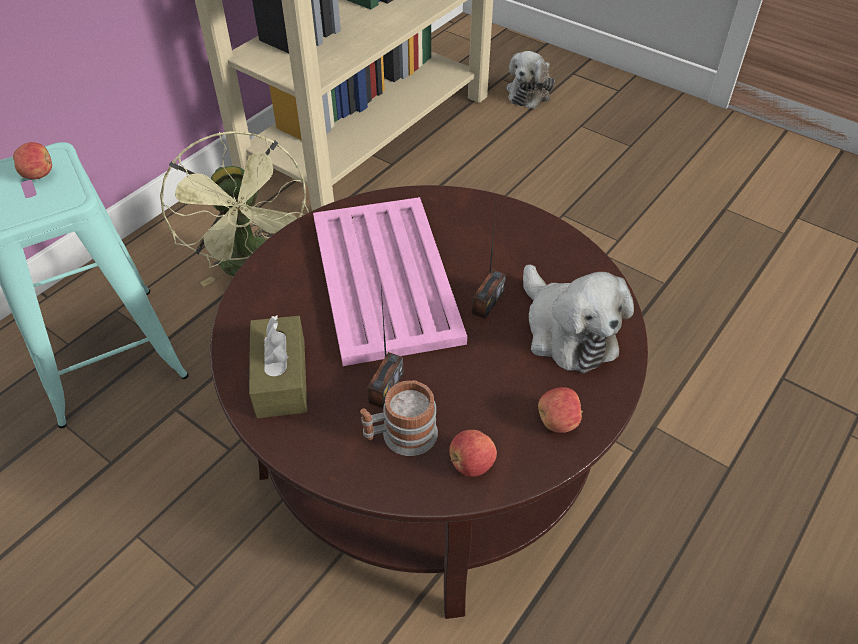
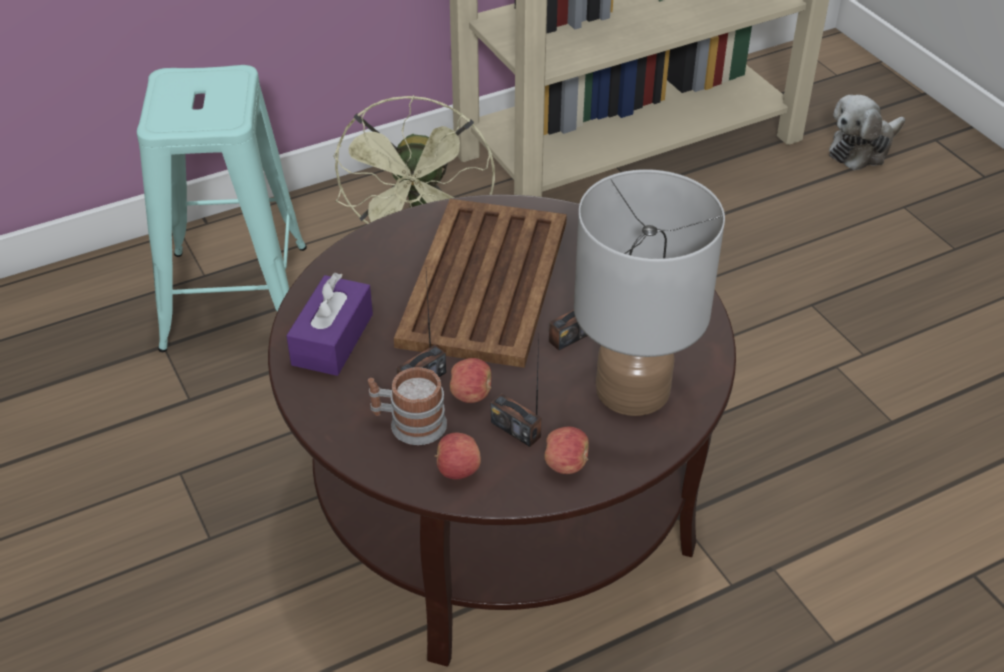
camera: 25 degrees right, 5 degrees down
apple [13,142,52,179] -> apple moved to [450,358,492,403]
brown tissue box [249,315,307,418] -> purple tissue box [286,273,373,376]
pink tray [313,197,467,366] -> brown tray [394,199,567,368]
plush toy [523,264,634,373] -> grey table lamp [574,169,725,416]
none -> radio [491,335,542,447]

